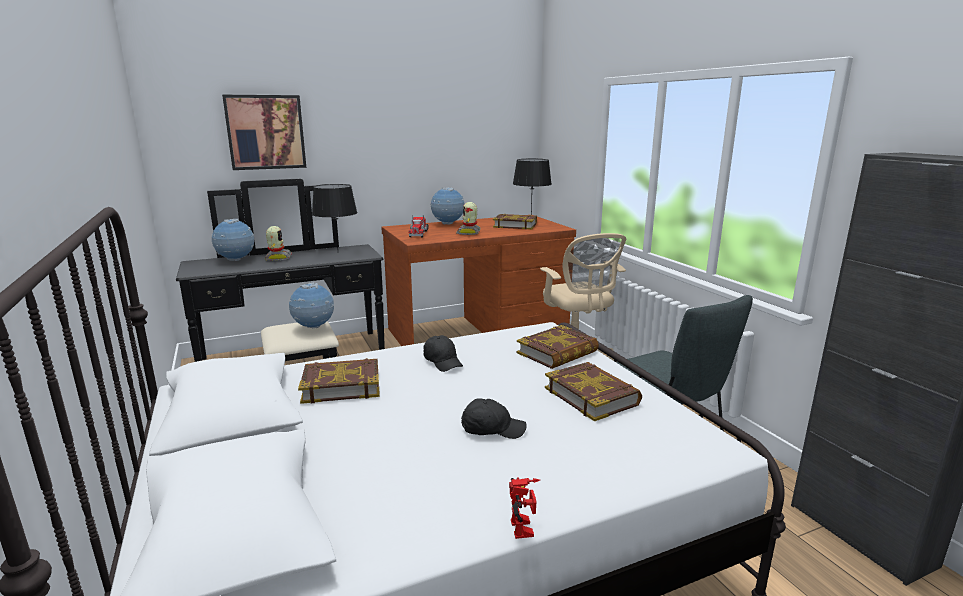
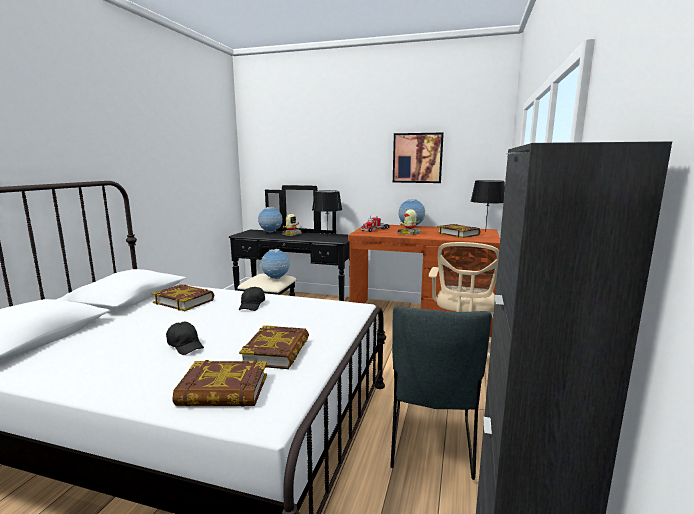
camera: 40 degrees right, 5 degrees down
picture [222,95,306,170] -> picture moved to [393,132,444,183]
toy robot [509,477,540,539] -> none
book [517,325,599,369] -> book moved to [172,360,267,406]

